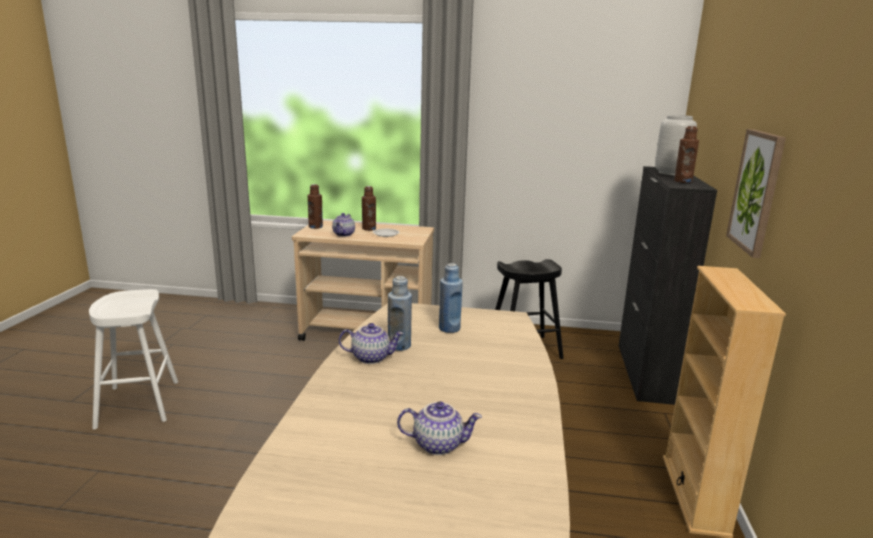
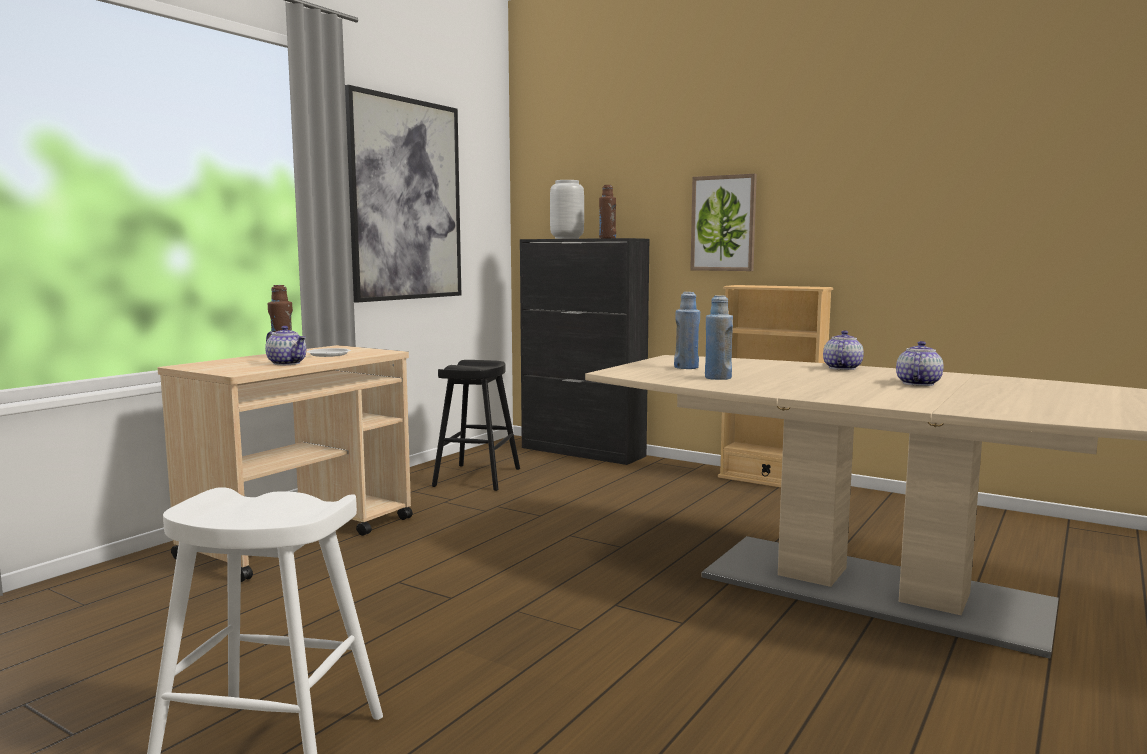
camera: 65 degrees left, 10 degrees down
brown bottle [308,184,323,229] -> none
teapot [339,323,404,364] -> teapot moved to [823,330,864,370]
none -> picture [345,85,461,303]

